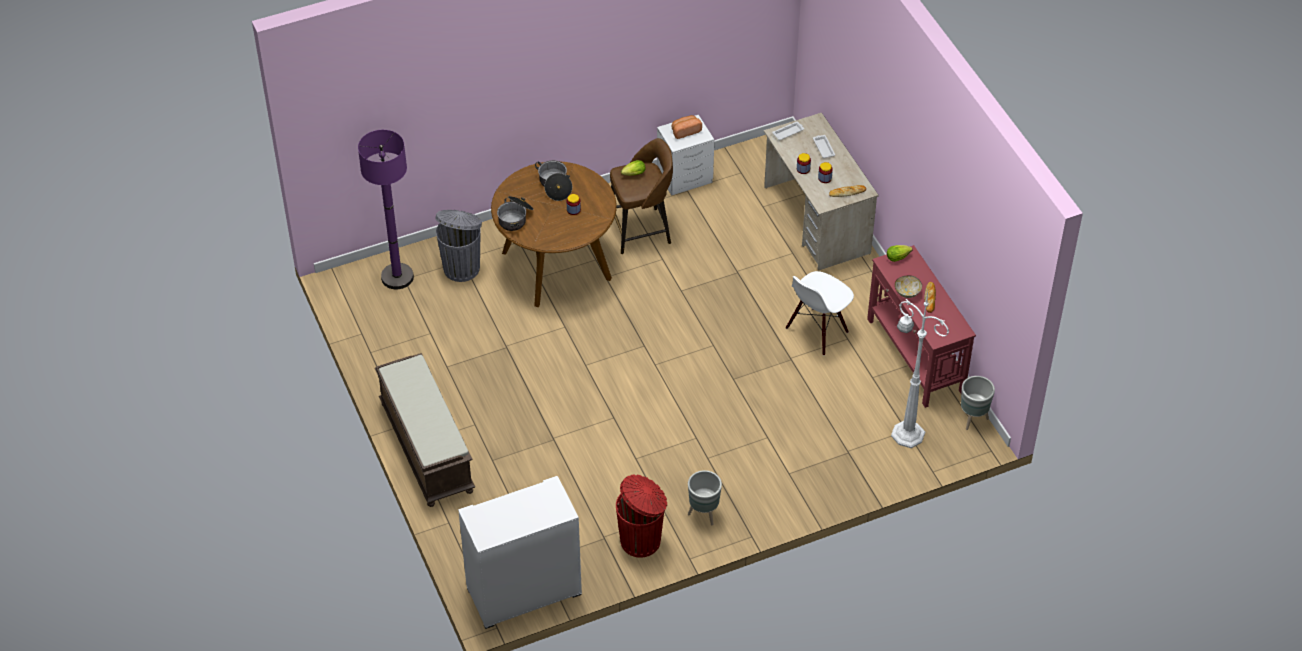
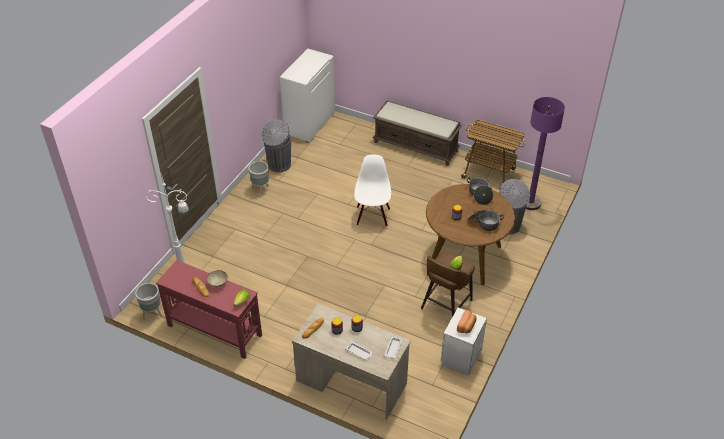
camera: 140 degrees right, 5 degrees down
red trash can [616,474,667,558] -> grey trash can [261,119,291,172]
white chair [786,271,854,356] -> white chair moved to [354,155,391,226]
none -> cart [459,120,526,190]

